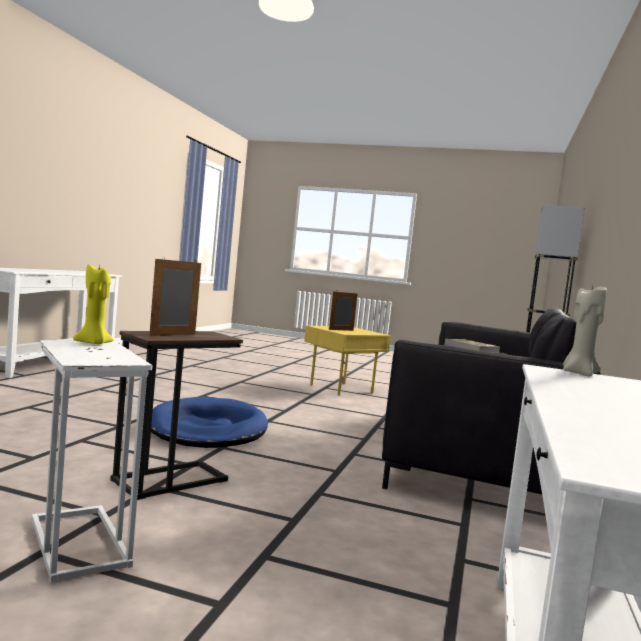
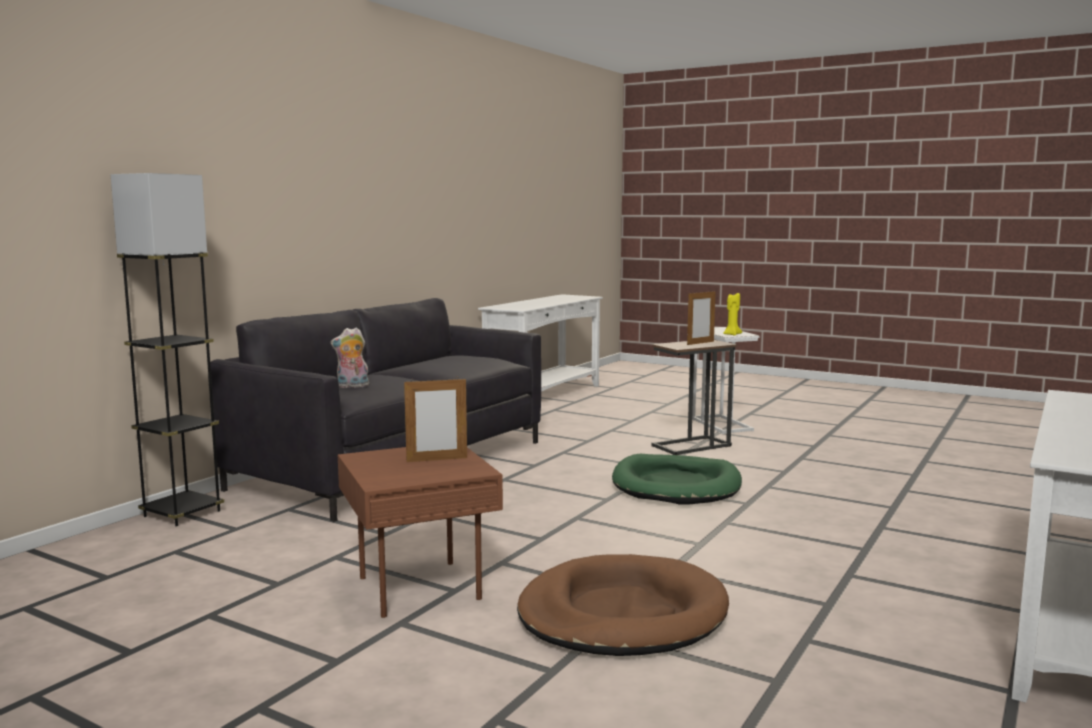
camera: 165 degrees left, 5 degrees up
blue dog bed [151,397,268,448] -> green dog bed [612,454,742,505]
yellow side table [304,326,391,396] -> brown side table [338,447,503,618]
book [444,339,500,353] -> plush toy [330,327,369,388]
beige candle [563,286,607,377] -> none
none -> brown dog bed [517,554,729,656]

